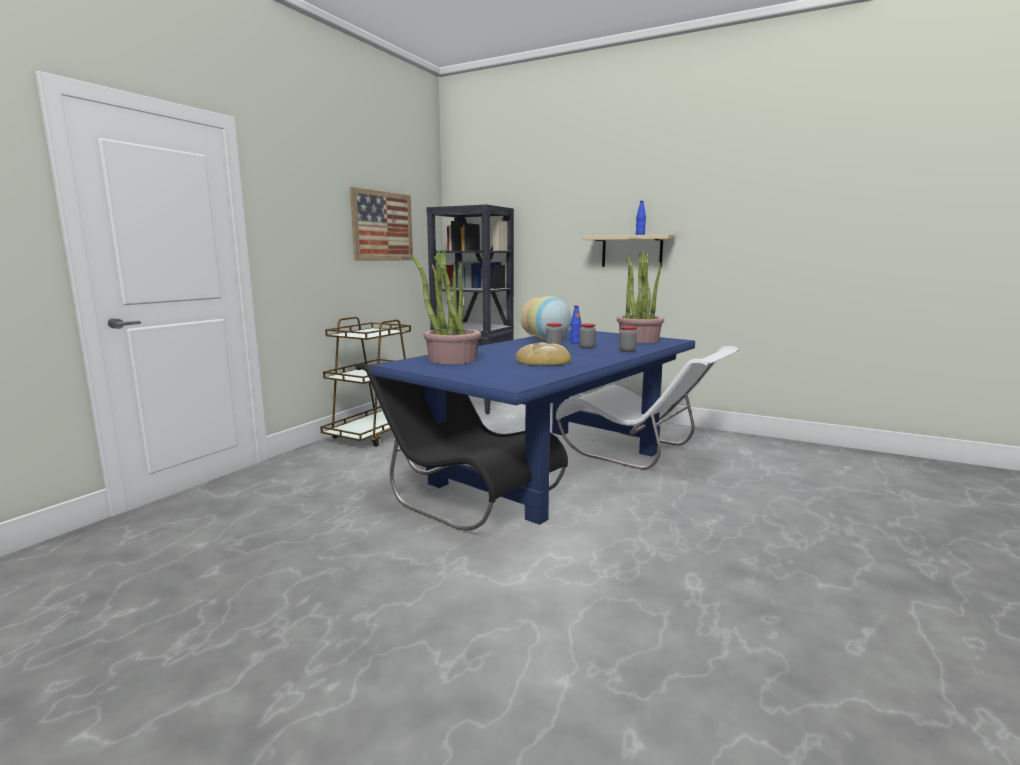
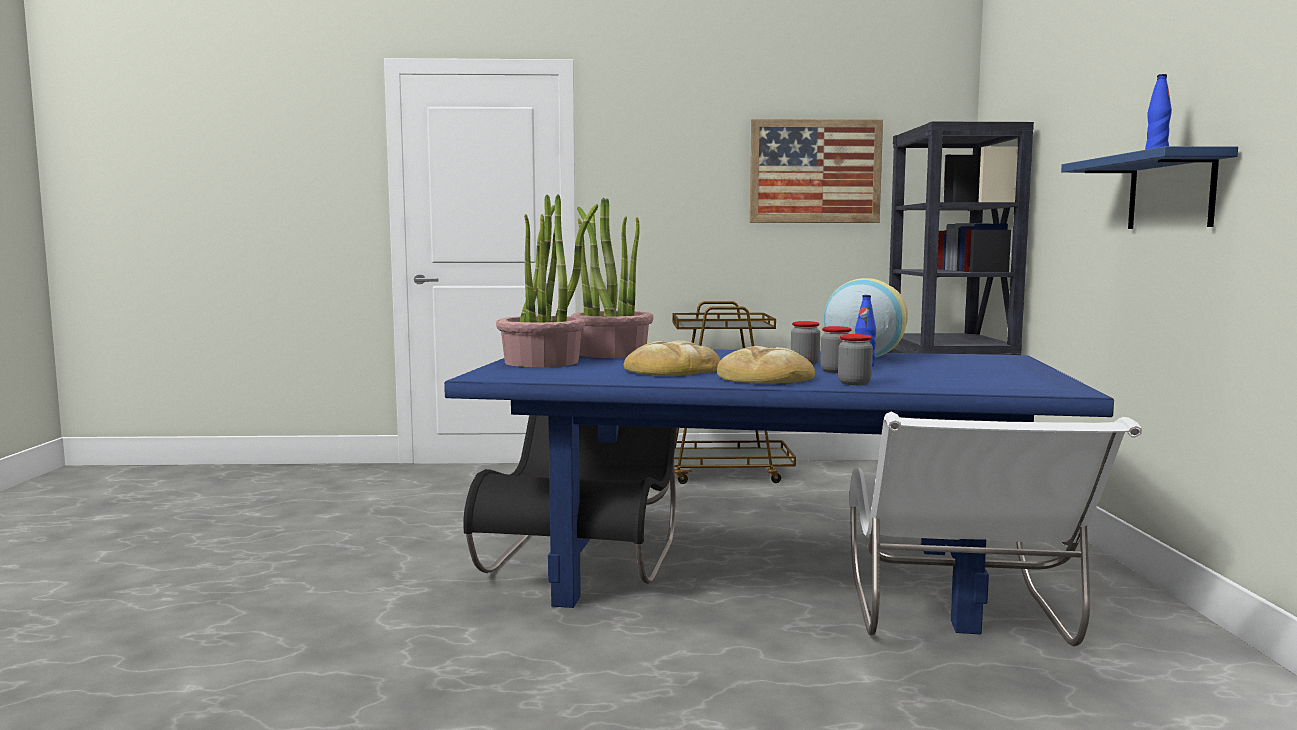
camera: 60 degrees right, 5 degrees down
beige shelf [583,234,675,267] -> blue shelf [1061,146,1238,229]
potted plant [617,251,664,343] -> potted plant moved to [496,195,598,367]
none -> bread [717,346,815,384]

